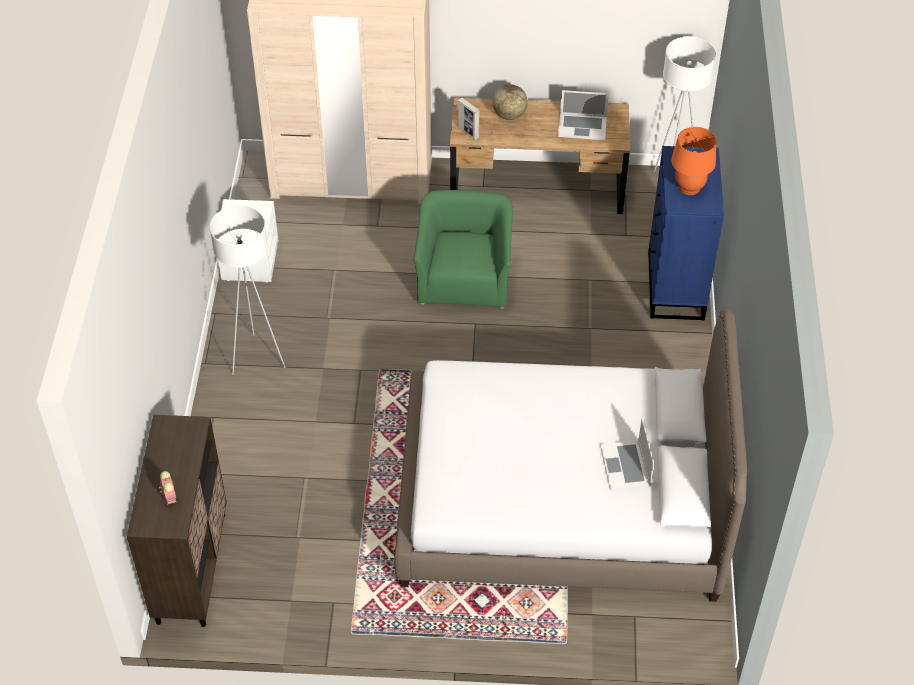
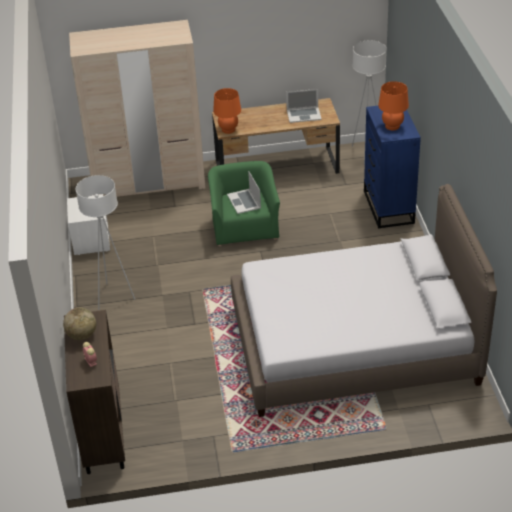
camera: 10 degrees left, 10 degrees down
picture frame [458,98,480,140] -> orange table lamp [213,88,241,134]
globe [492,84,528,120] -> globe moved to [63,308,96,340]
laptop [600,418,654,490] -> laptop moved to [227,171,261,214]

